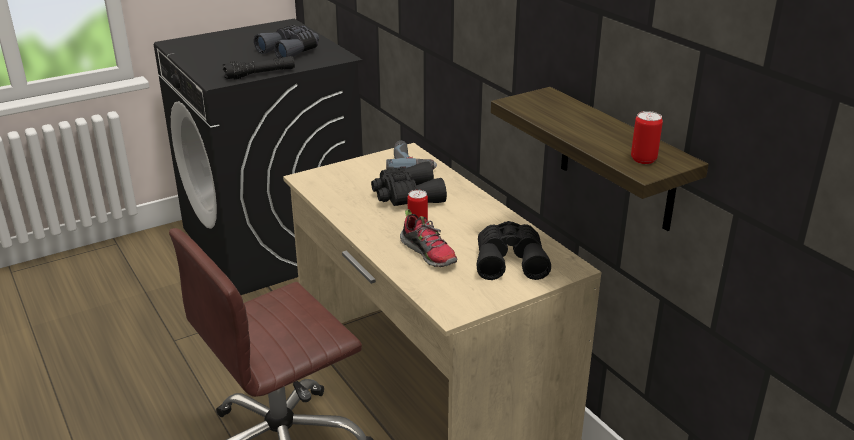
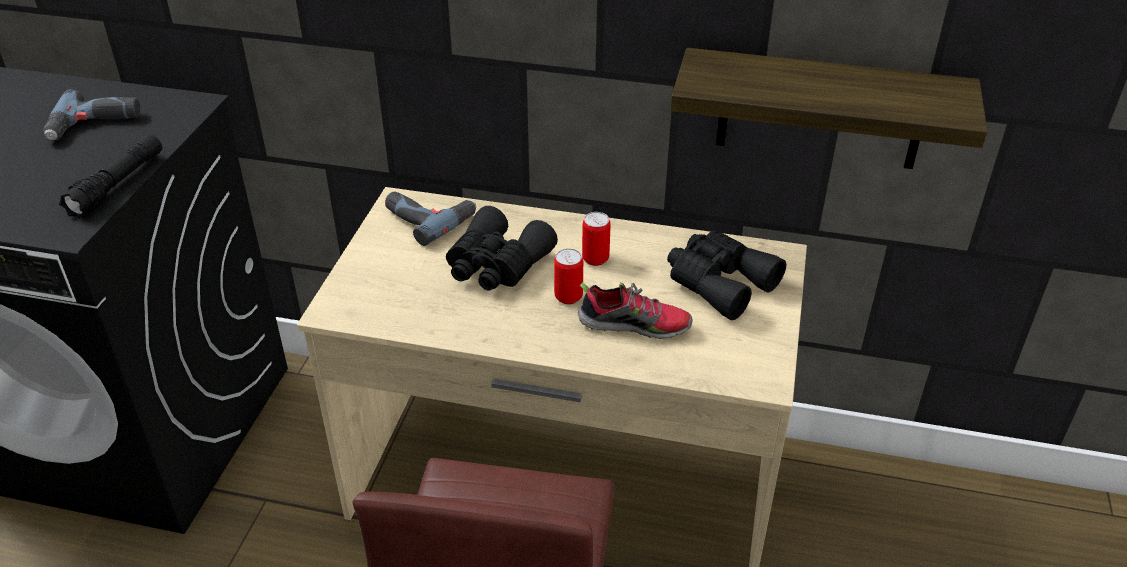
camera: 45 degrees left, 10 degrees up
grey binoculars [254,25,319,59] -> power drill [43,89,141,141]
can [631,111,663,164] -> can moved to [582,212,611,266]

